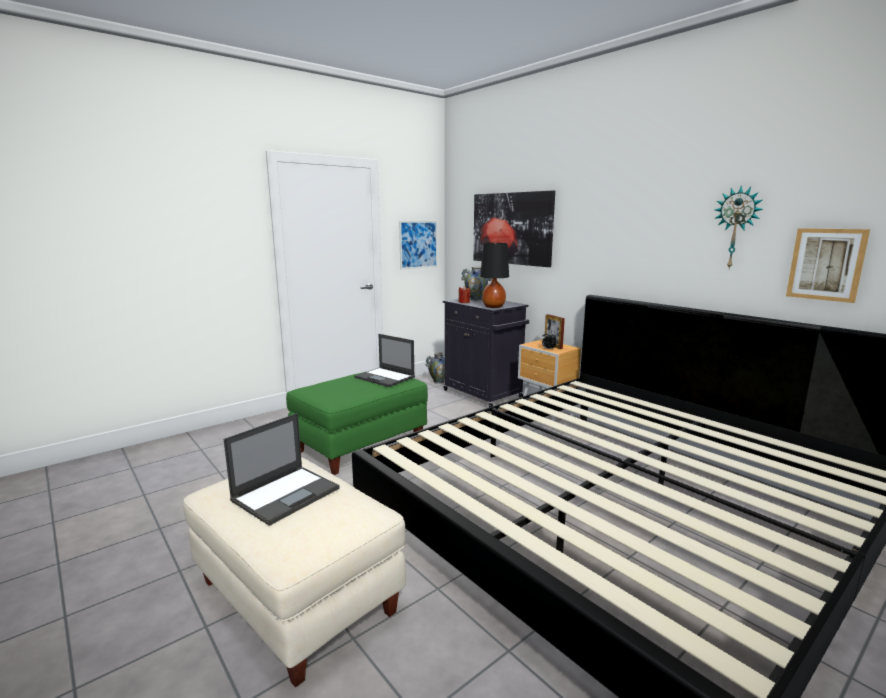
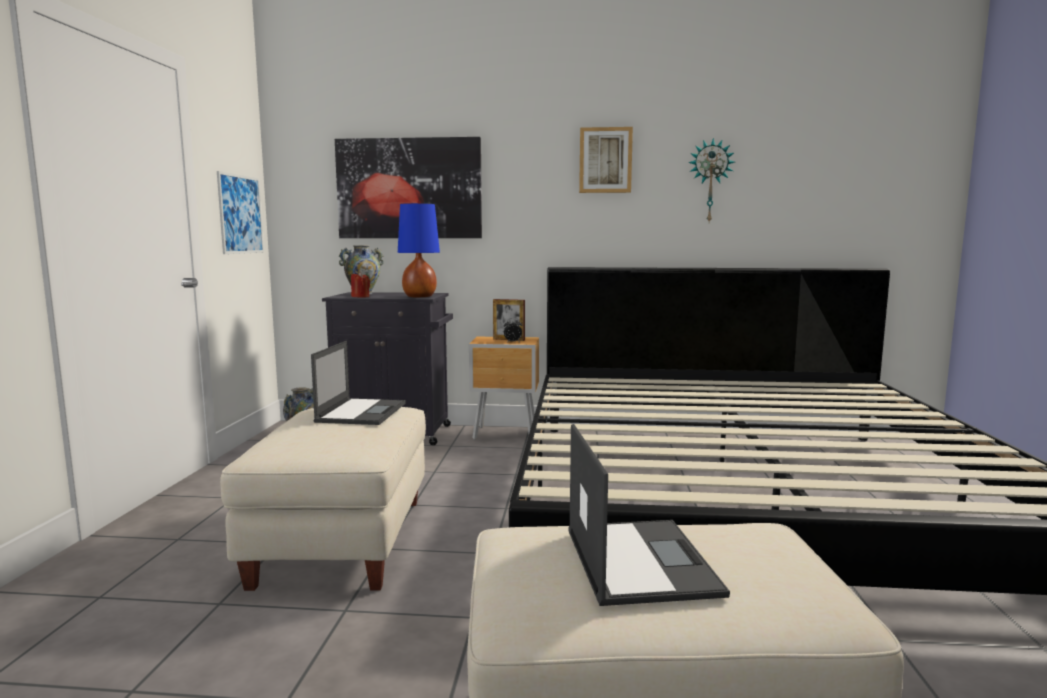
camera: 45 degrees left, 5 degrees down
green ottoman [286,372,428,475] -> beige ottoman [220,407,426,591]
laptop [354,334,415,387] -> laptop turned 75 degrees counterclockwise [311,341,406,425]
black table lamp [480,243,509,308] -> blue table lamp [398,203,440,298]
picture [786,228,870,303] -> picture moved to [579,127,633,193]

